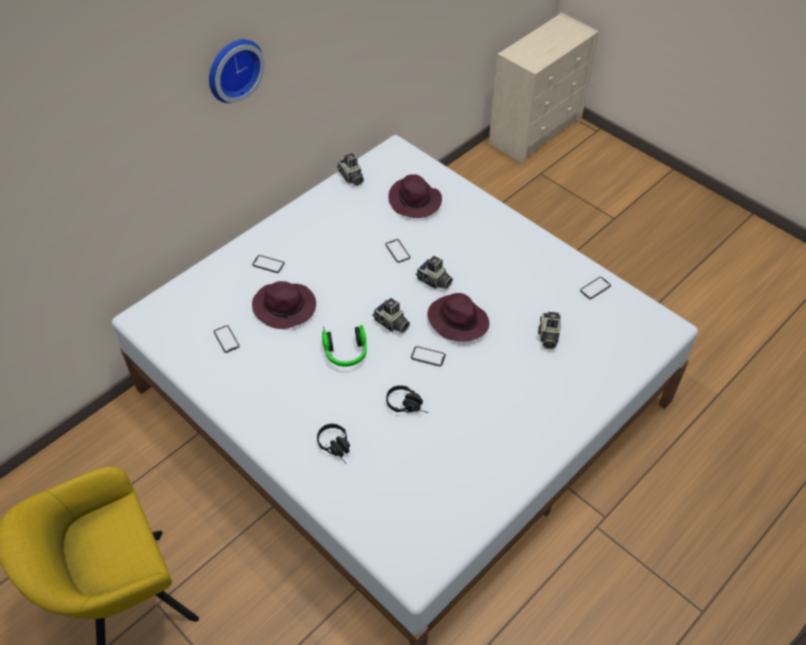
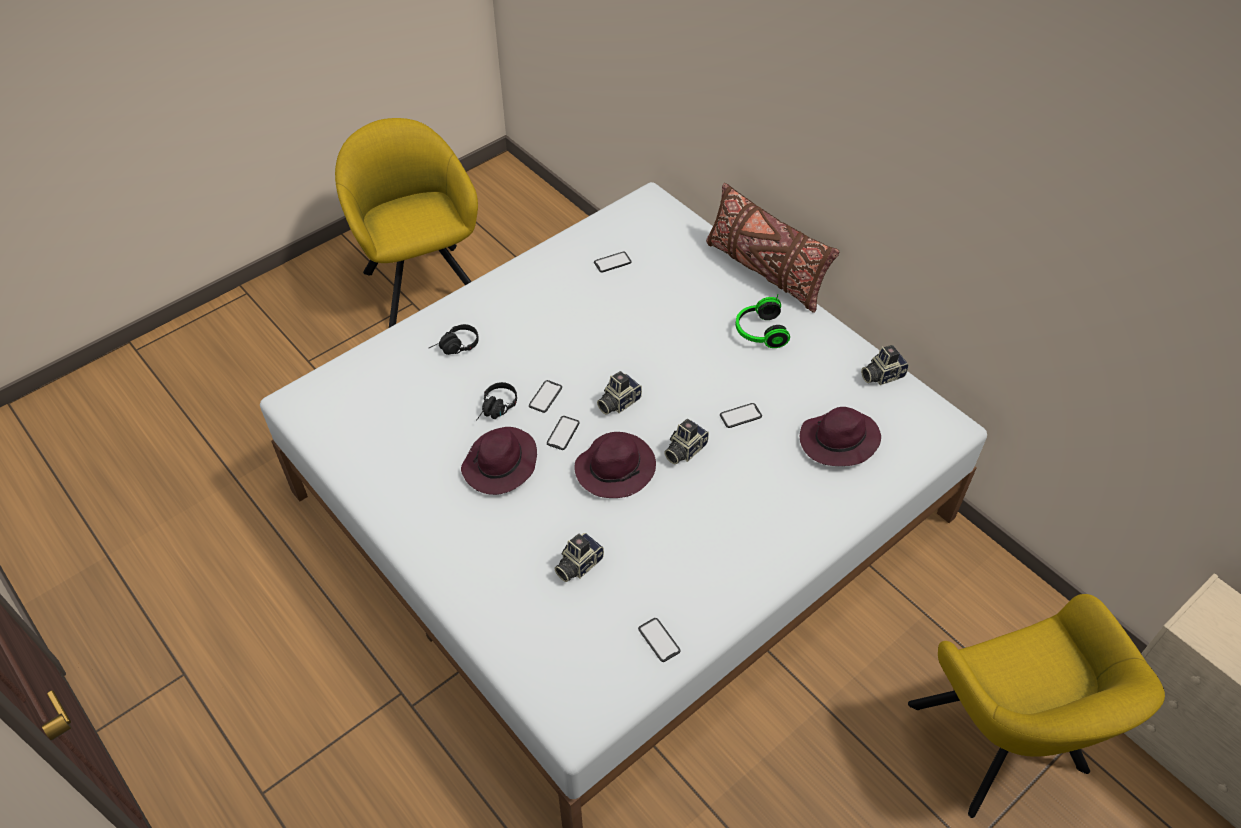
camera: 95 degrees right, 0 degrees up
wall clock [209,39,265,103] -> none
phone [252,255,285,273] -> phone moved to [529,380,562,413]
purple hat [252,281,316,329] -> purple hat moved to [461,427,537,495]
headphones [322,325,367,367] -> headphones moved to [736,294,790,348]
camera [538,312,561,349] -> camera turned 60 degrees counterclockwise [554,533,604,582]
none -> brown pillow [706,183,839,313]
none -> yellow armchair [908,594,1165,818]

